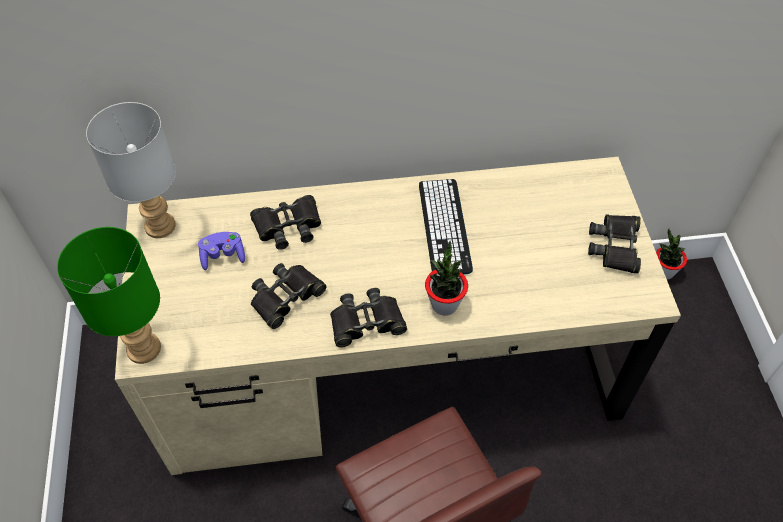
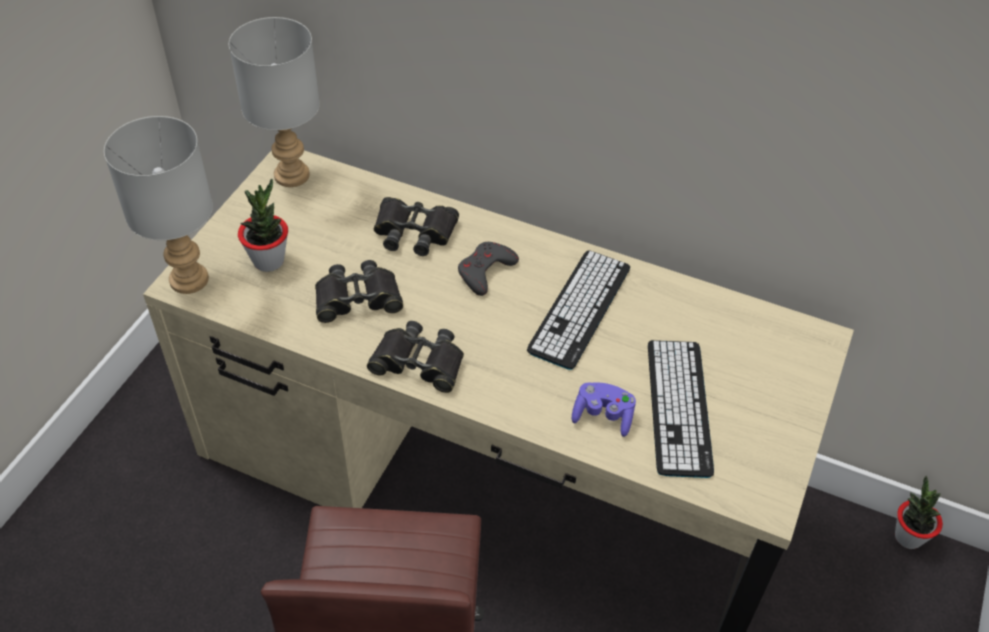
camera: 30 degrees right, 5 degrees down
green table lamp [57,227,161,364] -> grey table lamp [104,116,213,294]
purple game controller [198,232,245,270] -> purple game controller moved to [572,382,636,437]
potted plant [425,241,468,316] -> potted plant moved to [238,179,288,272]
black binoculars [588,214,641,274] -> none
none -> grey game controller [458,242,519,296]
none -> keyboard [648,340,714,478]

